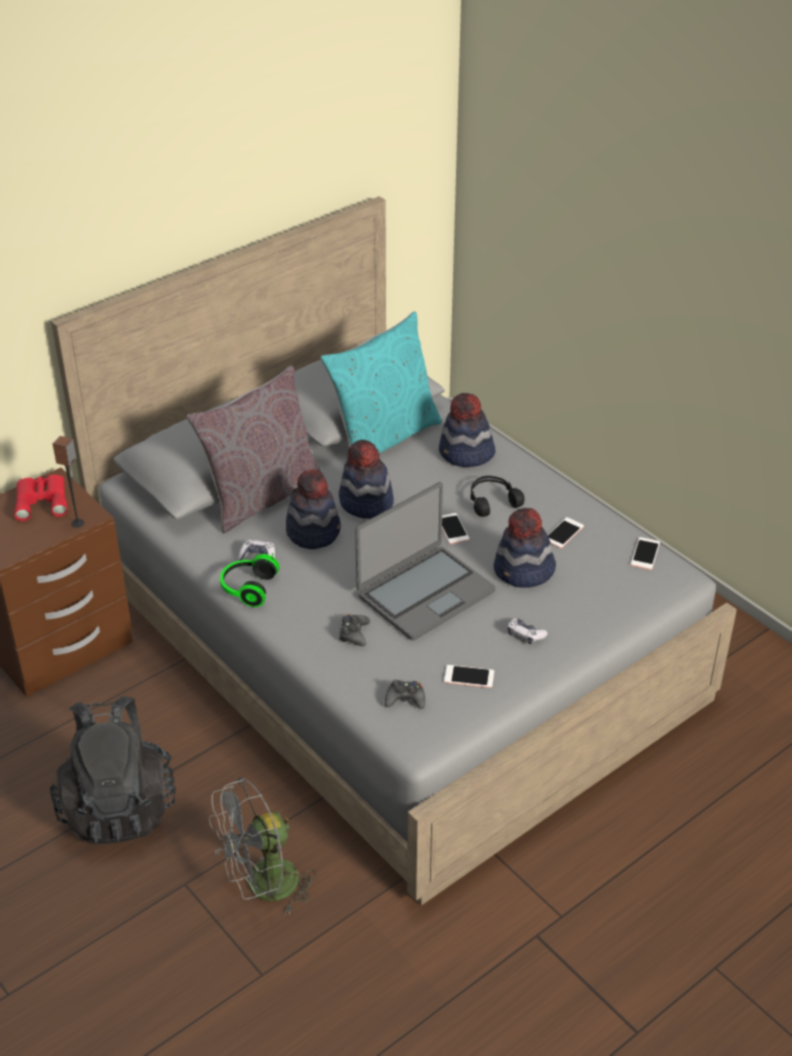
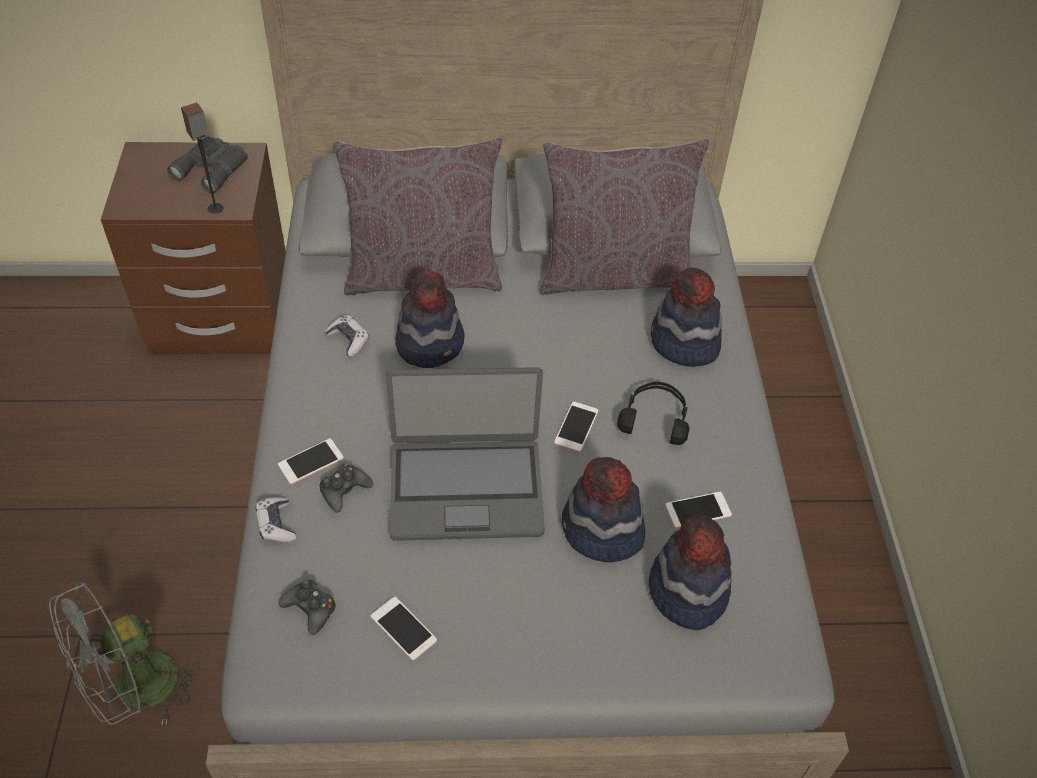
camera: 35 degrees right, 10 degrees up
red binoculars [15,475,68,521] -> grey binoculars [167,136,248,194]
black backpack [50,696,176,844] -> none
grey fan [209,777,317,915] -> grey fan turned 45 degrees counterclockwise [49,580,200,725]
headphones [220,553,280,607] -> none
turquoise pillow [320,312,442,453] -> grey pillow [540,139,709,295]
hat [339,440,394,519] -> hat moved to [649,515,732,630]
game controller [507,618,548,644] -> game controller moved to [255,497,296,542]
phone [631,537,660,570] -> phone moved to [278,439,344,485]

